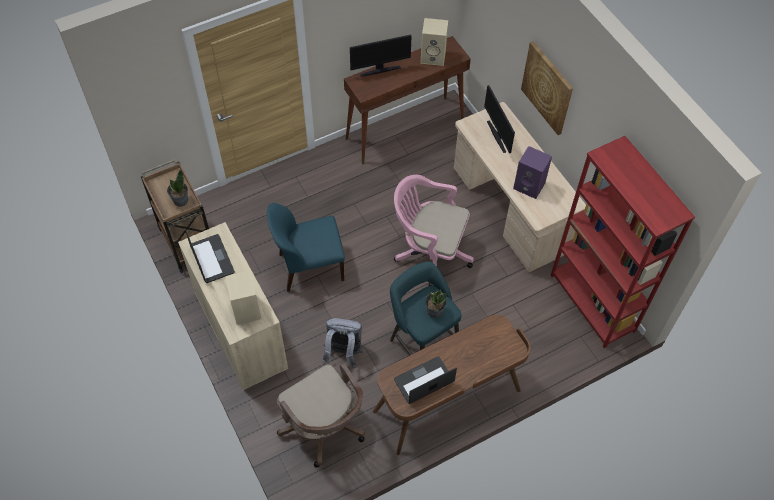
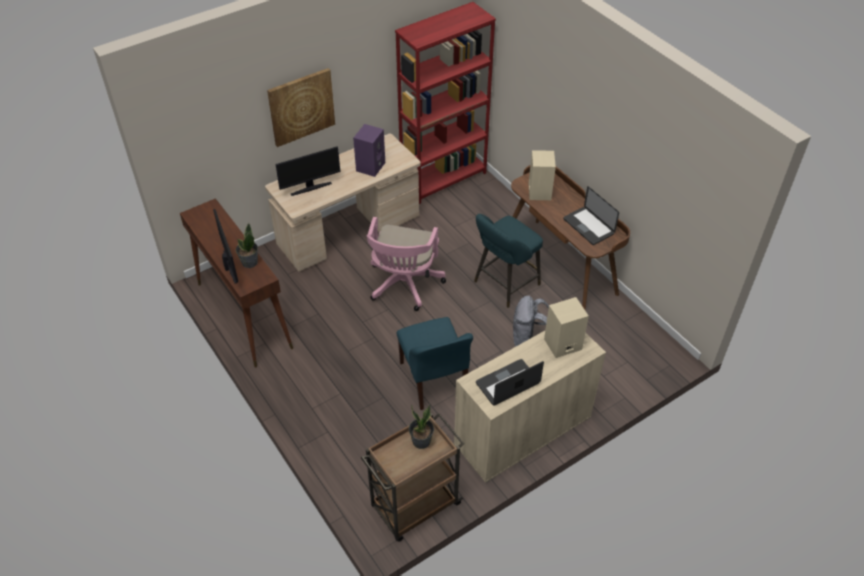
camera: 95 degrees left, 10 degrees down
brown office chair [277,363,365,468] -> none
beige speaker [420,18,448,66] -> beige speaker moved to [529,150,556,200]
potted plant [425,289,447,318] -> potted plant moved to [236,223,258,268]

